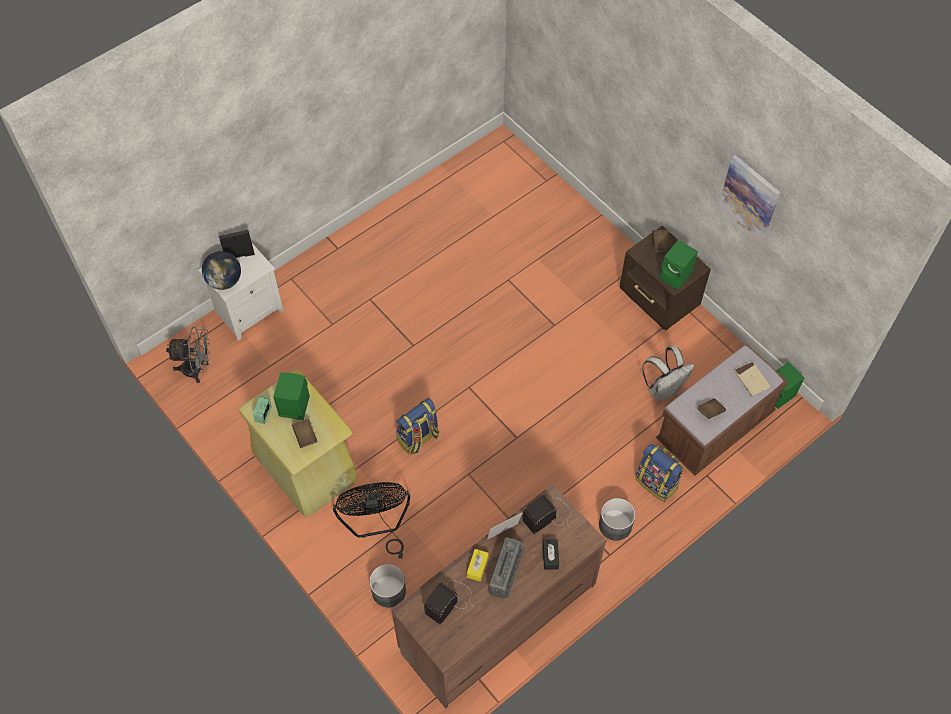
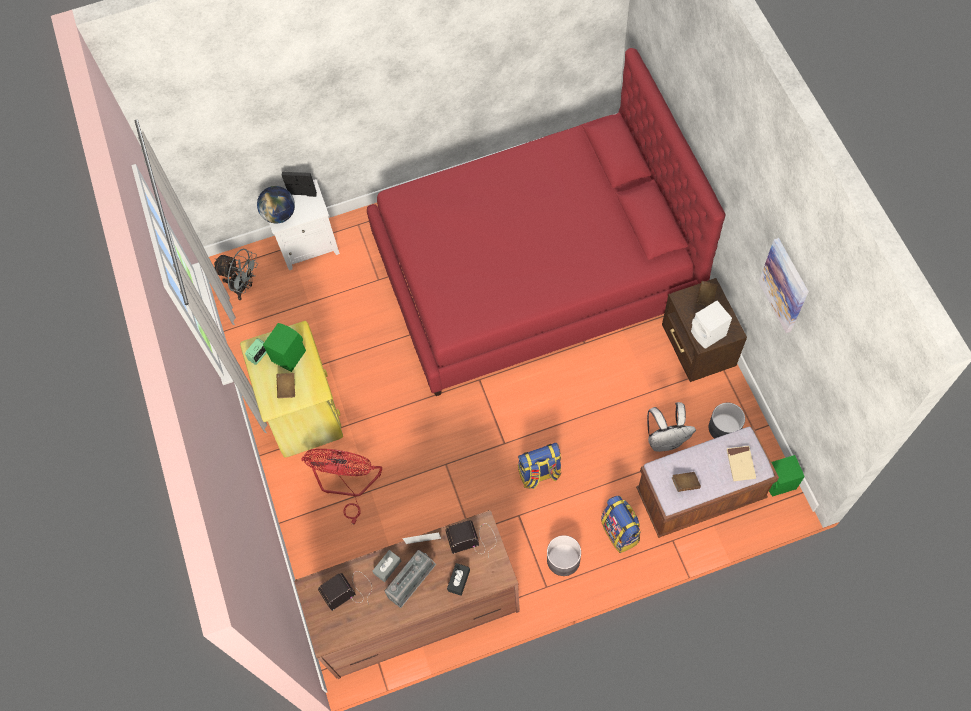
camera: 25 degrees right, 5 degrees up
black fan [333,482,410,558] -> red fan [301,449,382,524]
grey planter [370,564,406,607] -> grey planter moved to [709,403,745,439]
backpack [396,398,439,455] -> backpack moved to [518,443,561,489]
yellow tissue box [467,549,489,582] -> grey tissue box [372,550,401,582]
green speaker [660,240,698,289] -> white speaker [691,301,732,349]
none -> red bed [367,48,725,396]

